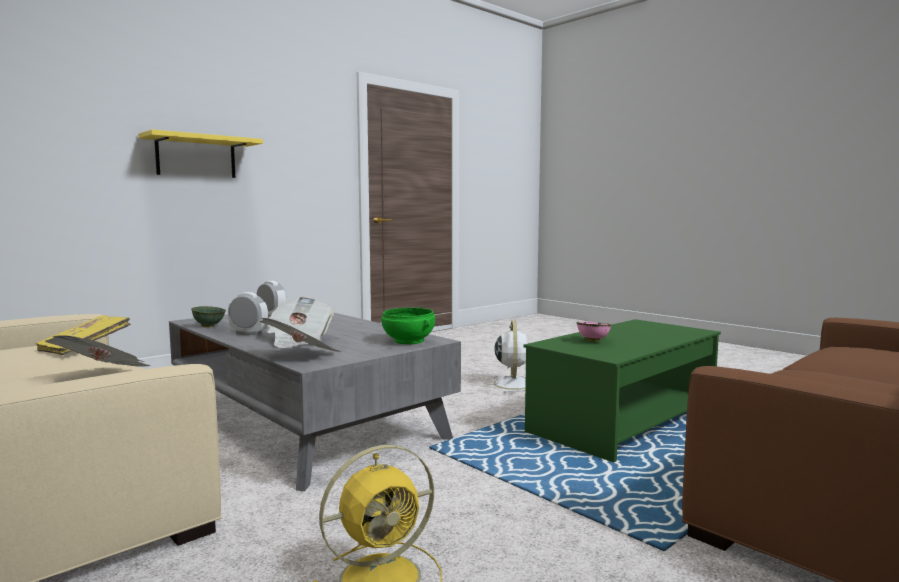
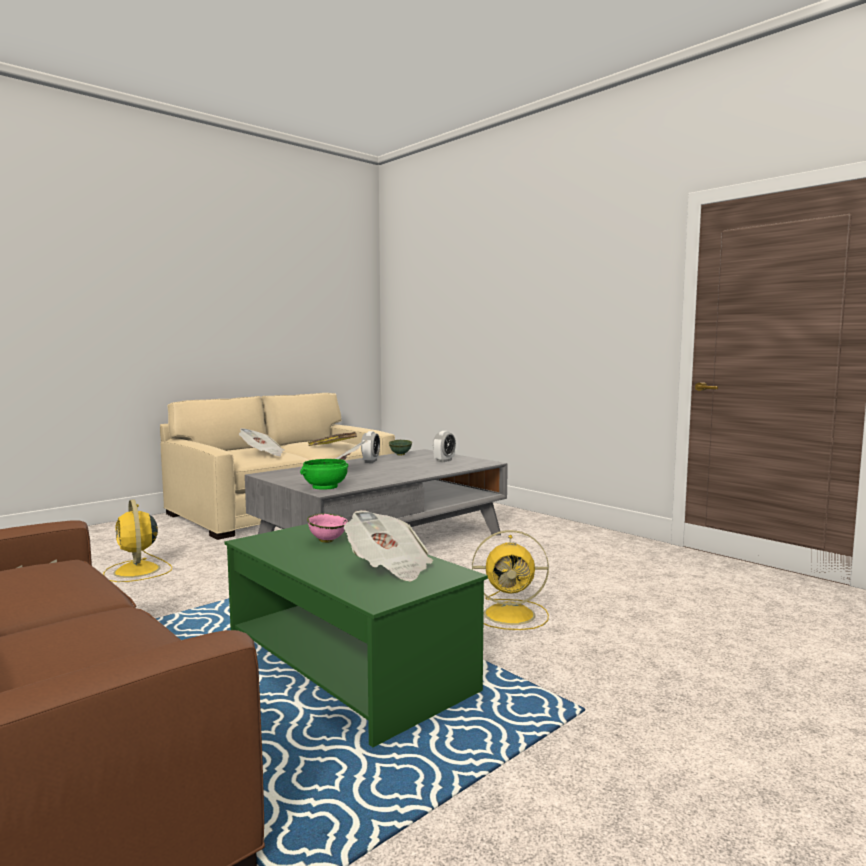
camera: 90 degrees right, 0 degrees up
yellow shelf [138,129,263,178] -> none
newspaper [260,318,341,352] -> newspaper moved to [344,510,433,581]
white fan [485,321,529,393] -> yellow fan [472,530,549,630]

